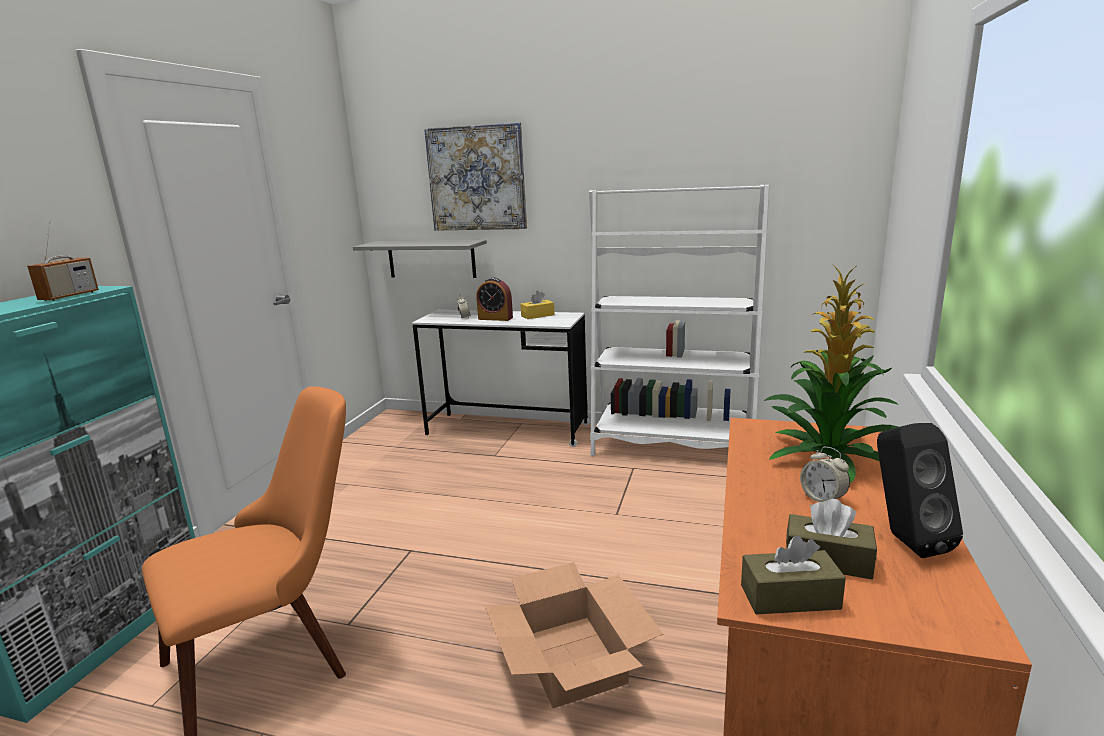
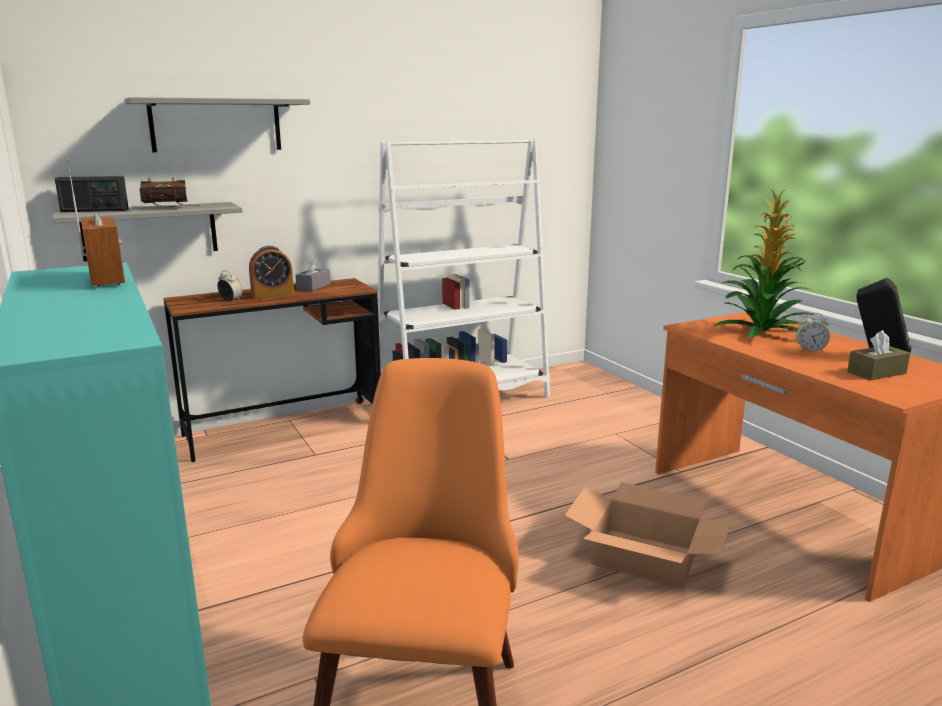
camera: 45 degrees left, 0 degrees up
white desk [412,310,590,447] -> brown desk [163,278,381,462]
picture [424,122,527,231] -> grey shelf [124,97,310,152]
yellow tissue box [520,291,555,319] -> grey tissue box [295,257,331,291]
brown tissue box [741,535,846,615] -> none
none -> radio [55,176,129,212]
none -> book [139,178,199,207]

